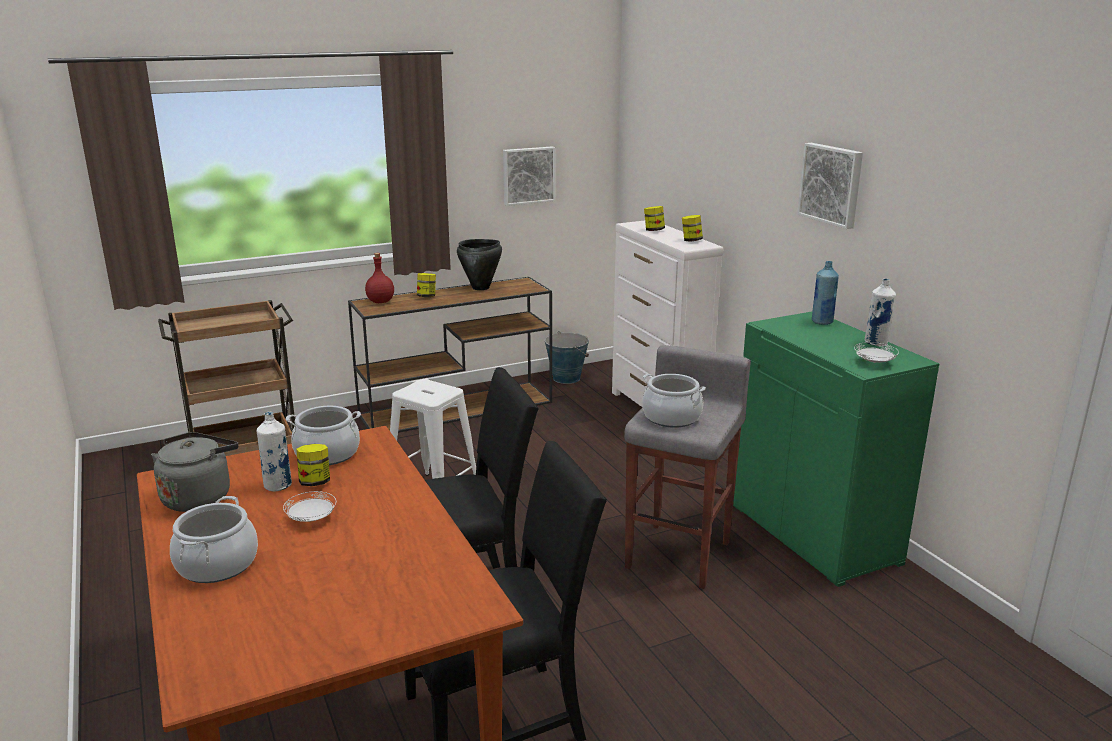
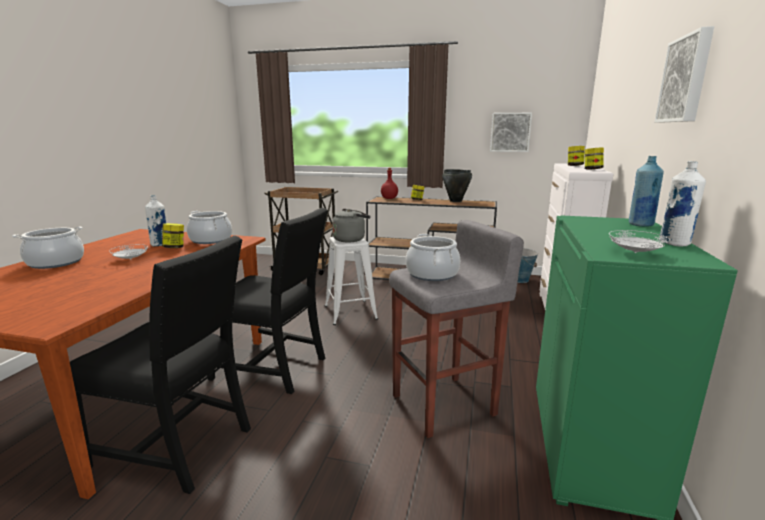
camera: 40 degrees right, 5 degrees down
grey kettle [151,432,238,512] -> grey kettle moved to [332,209,370,242]

